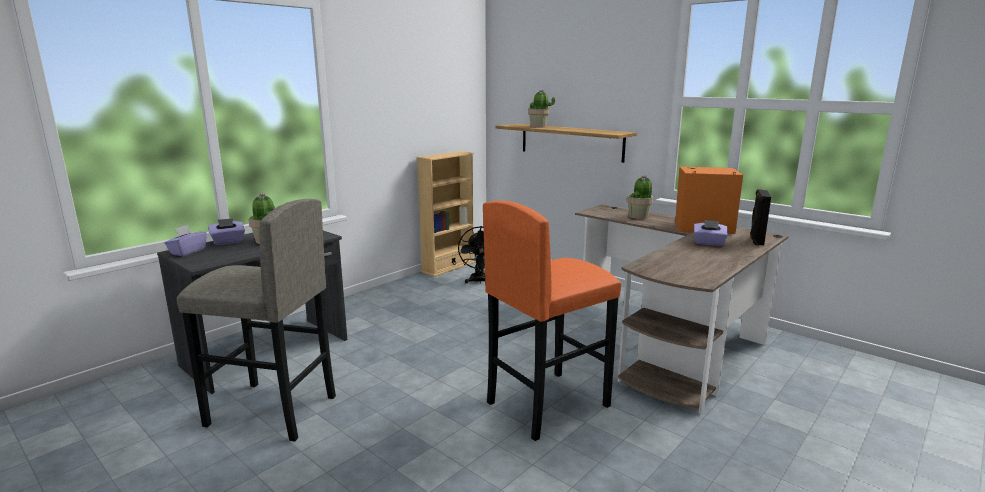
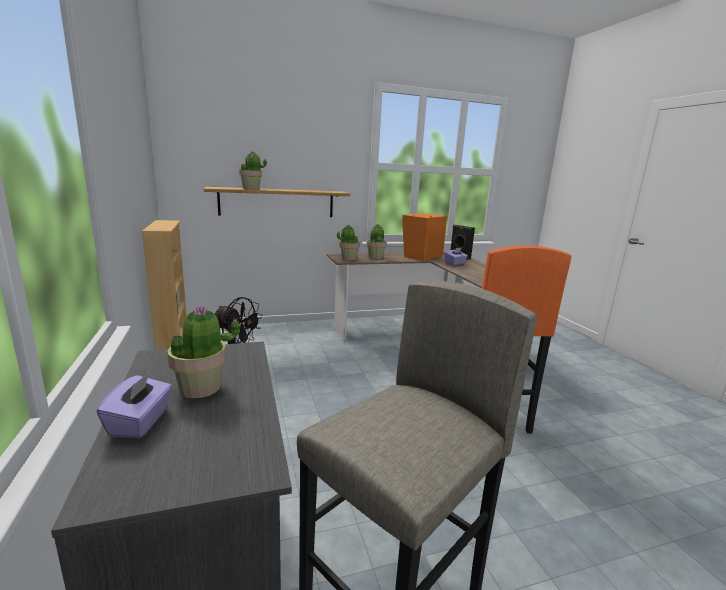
camera: 60 degrees left, 0 degrees up
purple tissue box [165,225,207,256] -> none
none -> potted plant [337,225,360,260]

